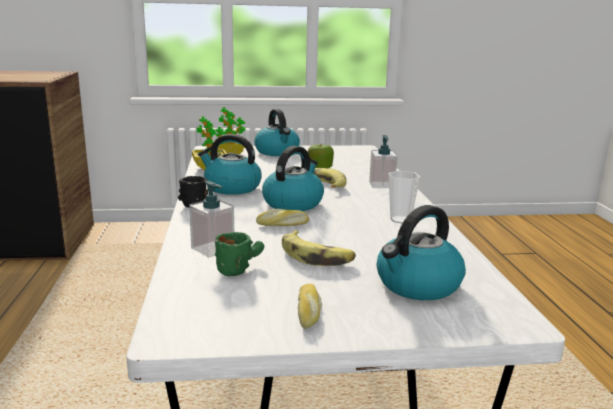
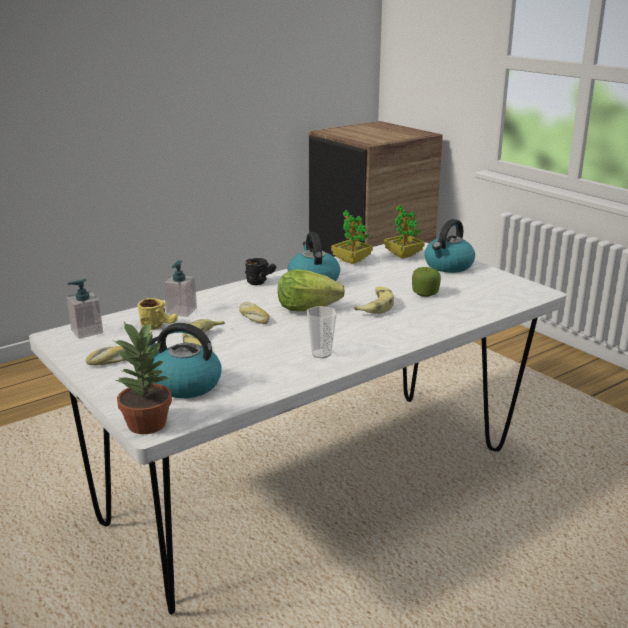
camera: 60 degrees right, 5 degrees up
green mug [215,232,264,276] -> yellow mug [137,298,178,330]
kettle [262,146,324,211] -> lettuce [278,270,345,311]
soap dispenser [369,135,398,188] -> soap dispenser moved to [67,279,103,339]
none -> potted plant [114,322,172,434]

